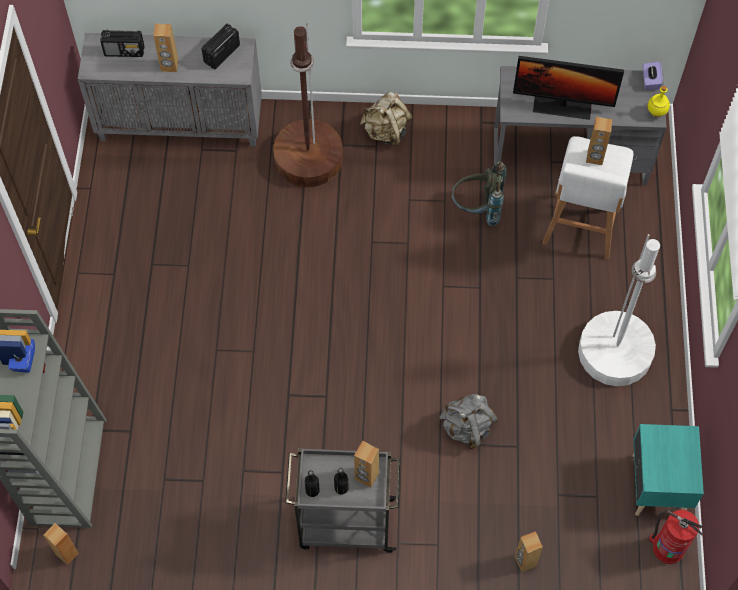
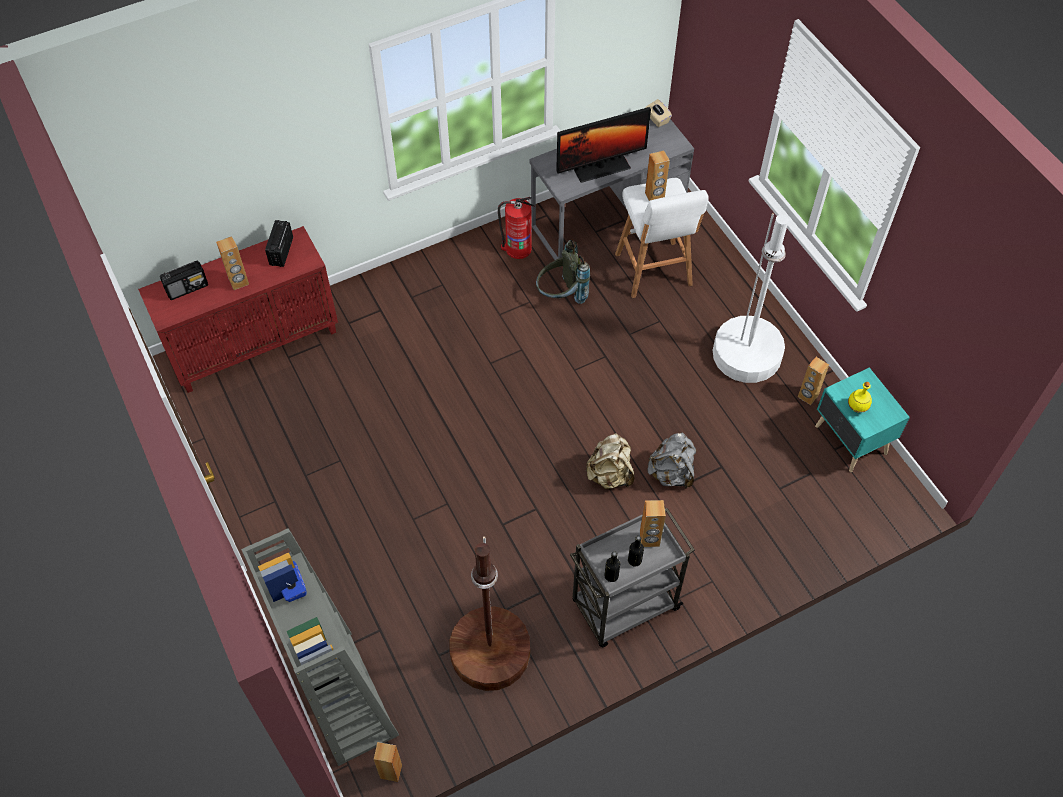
camera: 30 degrees left, 5 degrees down
grey cabinet [78,33,262,147] -> red cabinet [138,226,338,393]
brown floor lamp [273,24,343,187] -> brown floor lamp moved to [449,536,530,691]
beige backpack [360,92,413,147] -> beige backpack moved to [586,433,634,489]
brown speaker [515,531,543,572] -> brown speaker moved to [798,357,829,405]
purple tissue box [643,61,663,90] -> beige tissue box [645,99,672,127]
yellow bottle [647,86,670,117] -> yellow bottle moved to [848,382,872,413]
fire extinguisher [649,510,703,564] -> fire extinguisher moved to [498,197,535,259]

